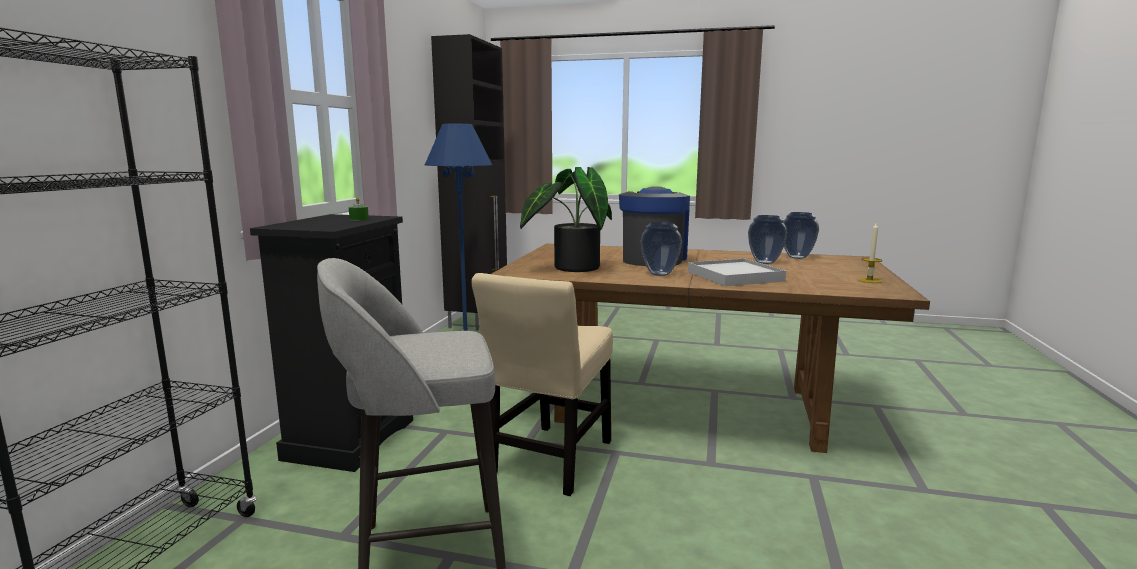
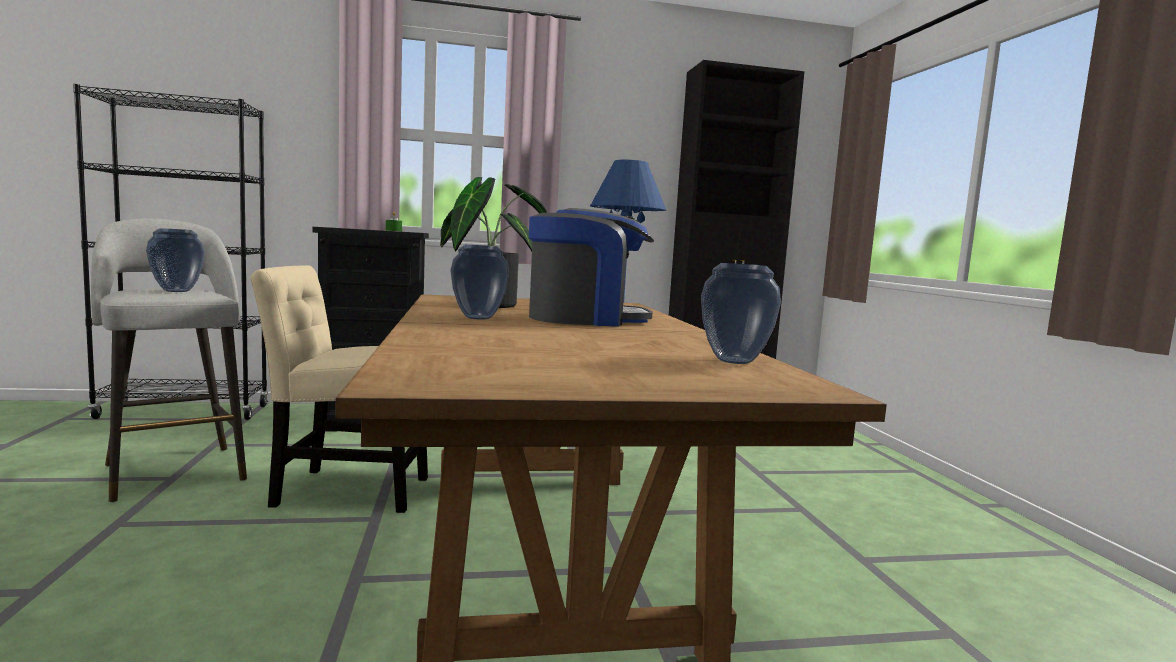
camera: 65 degrees right, 5 degrees down
white tray [688,258,786,286] -> none
vase [748,215,787,264] -> vase moved to [146,228,205,292]
candle [857,223,883,283] -> none

